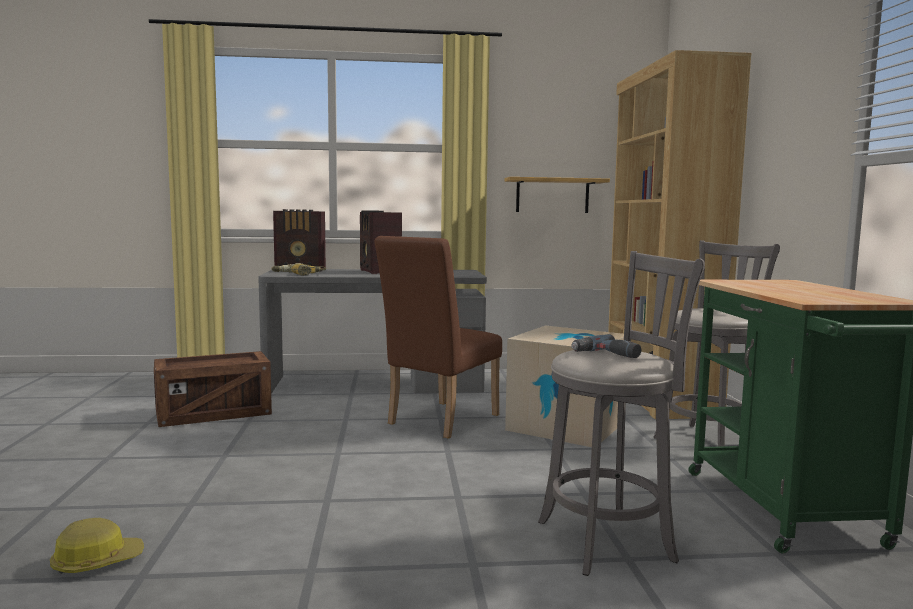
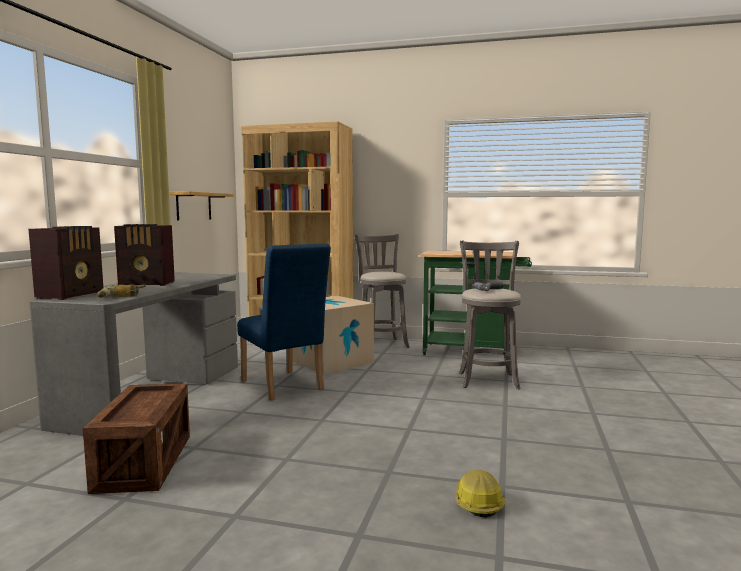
camera: 70 degrees left, 0 degrees up
brown chair [374,236,502,439] -> blue chair [237,243,331,400]

